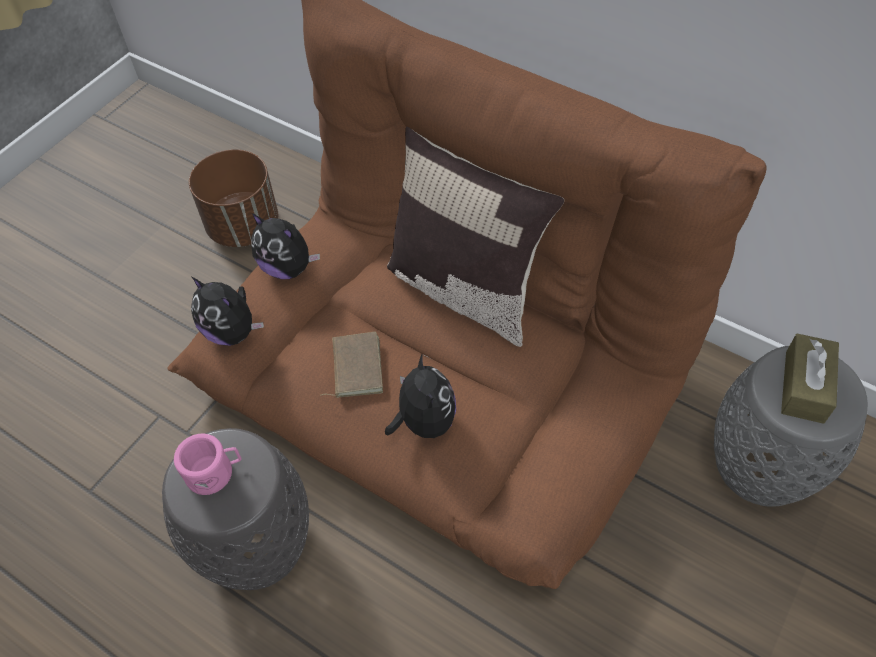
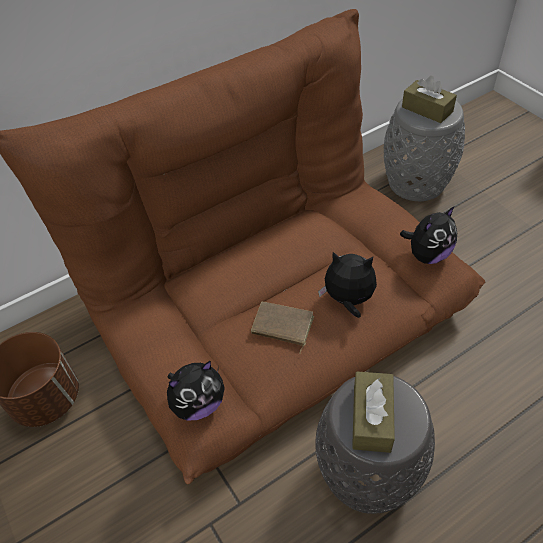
camera: 65 degrees left, 5 degrees down
pink mug [174,434,242,495] -> brown tissue box [352,371,395,453]
plush toy [251,213,320,279] -> plush toy moved to [400,206,457,264]
pillow [387,127,564,347] -> none

